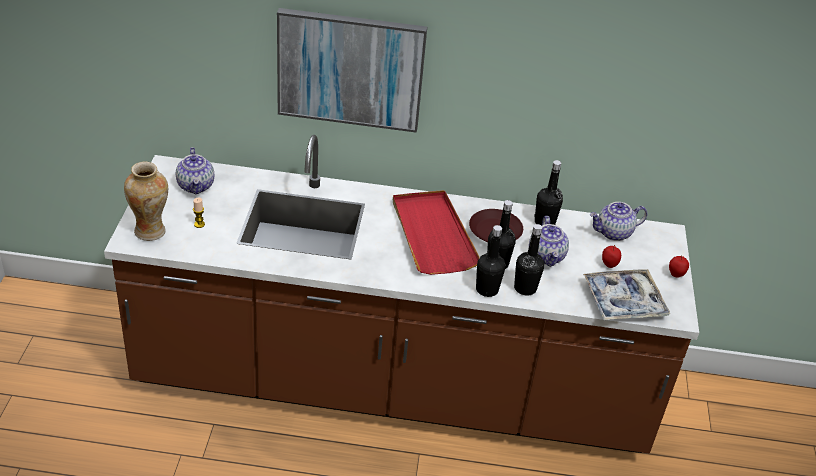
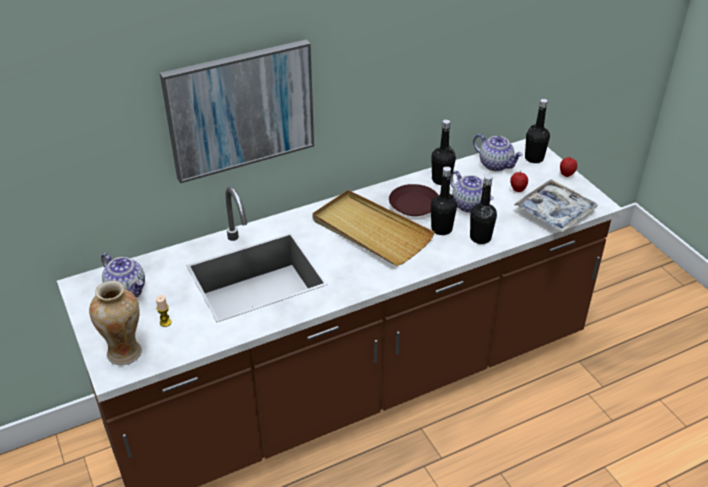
camera: 30 degrees left, 0 degrees up
red tray [393,190,480,275] -> beige tray [312,190,435,266]
black bottle [476,225,506,297] -> black bottle moved to [525,99,550,163]
teapot [590,202,647,241] -> teapot turned 90 degrees counterclockwise [473,134,523,171]

